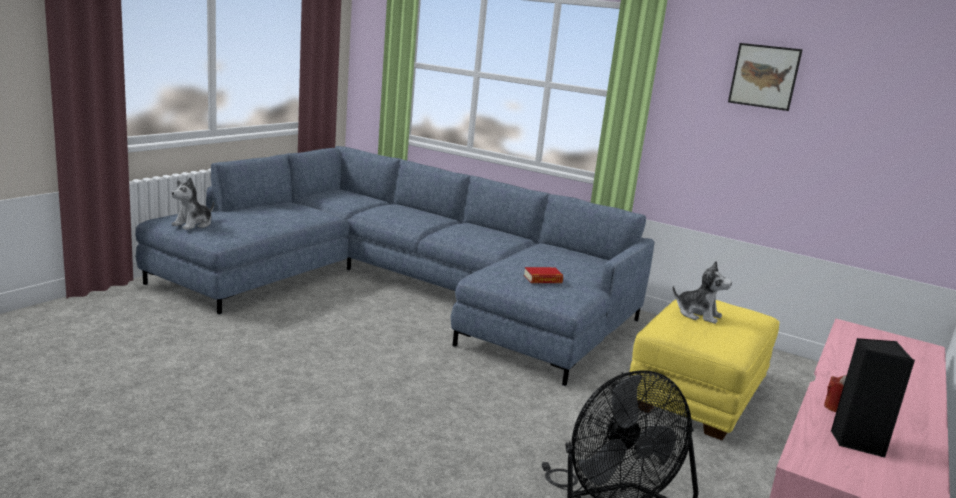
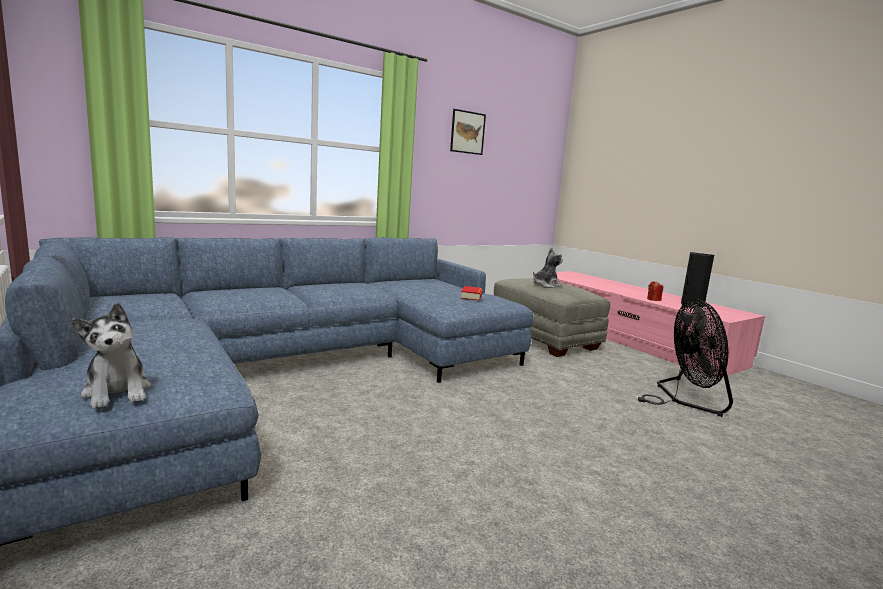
camera: 65 degrees left, 5 degrees down
yellow ottoman [630,299,779,440] -> grey ottoman [494,278,610,357]

